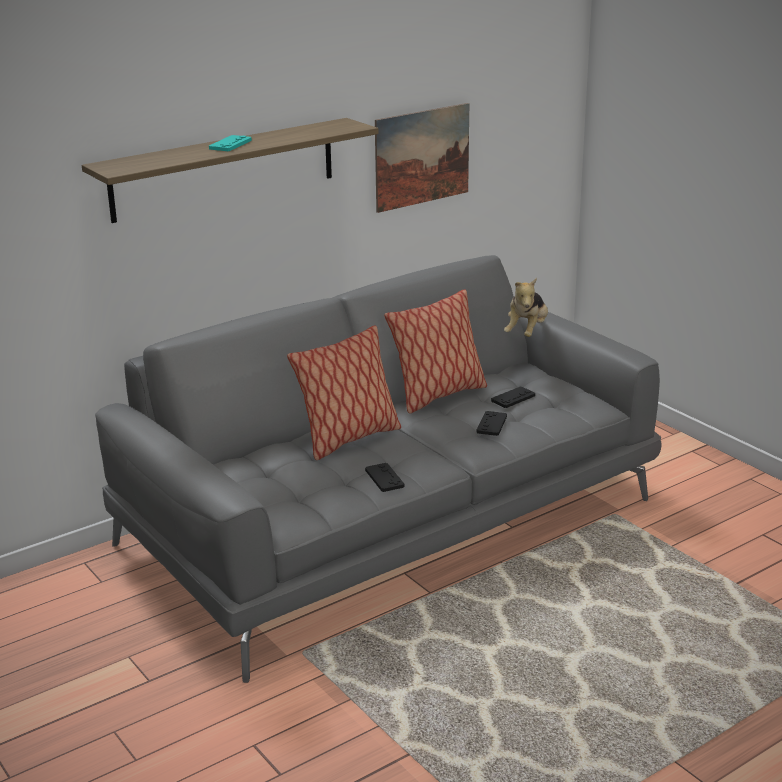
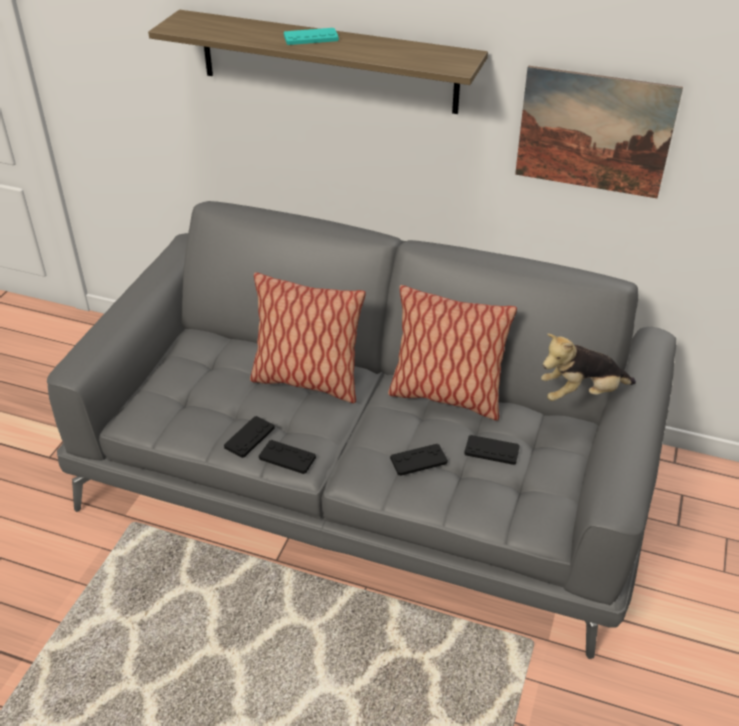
camera: 55 degrees right, 15 degrees up
none -> black game controller [259,440,316,474]

